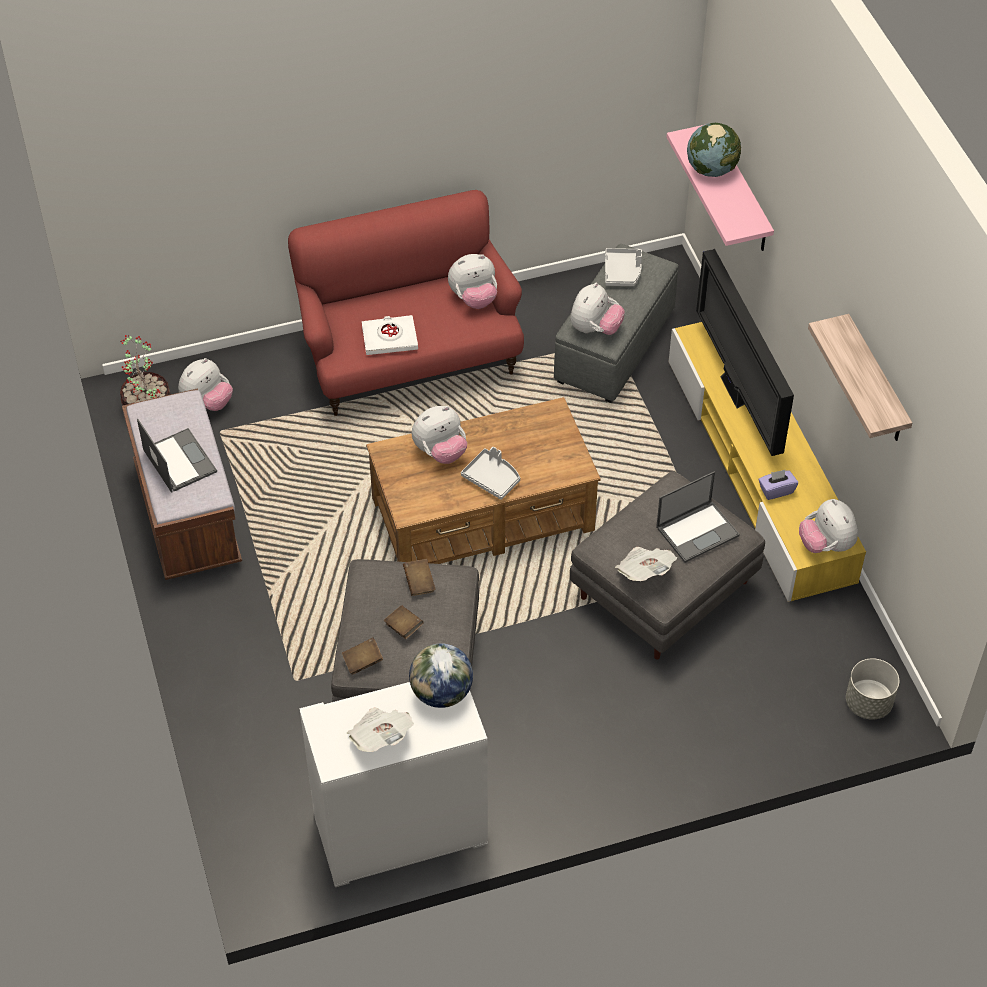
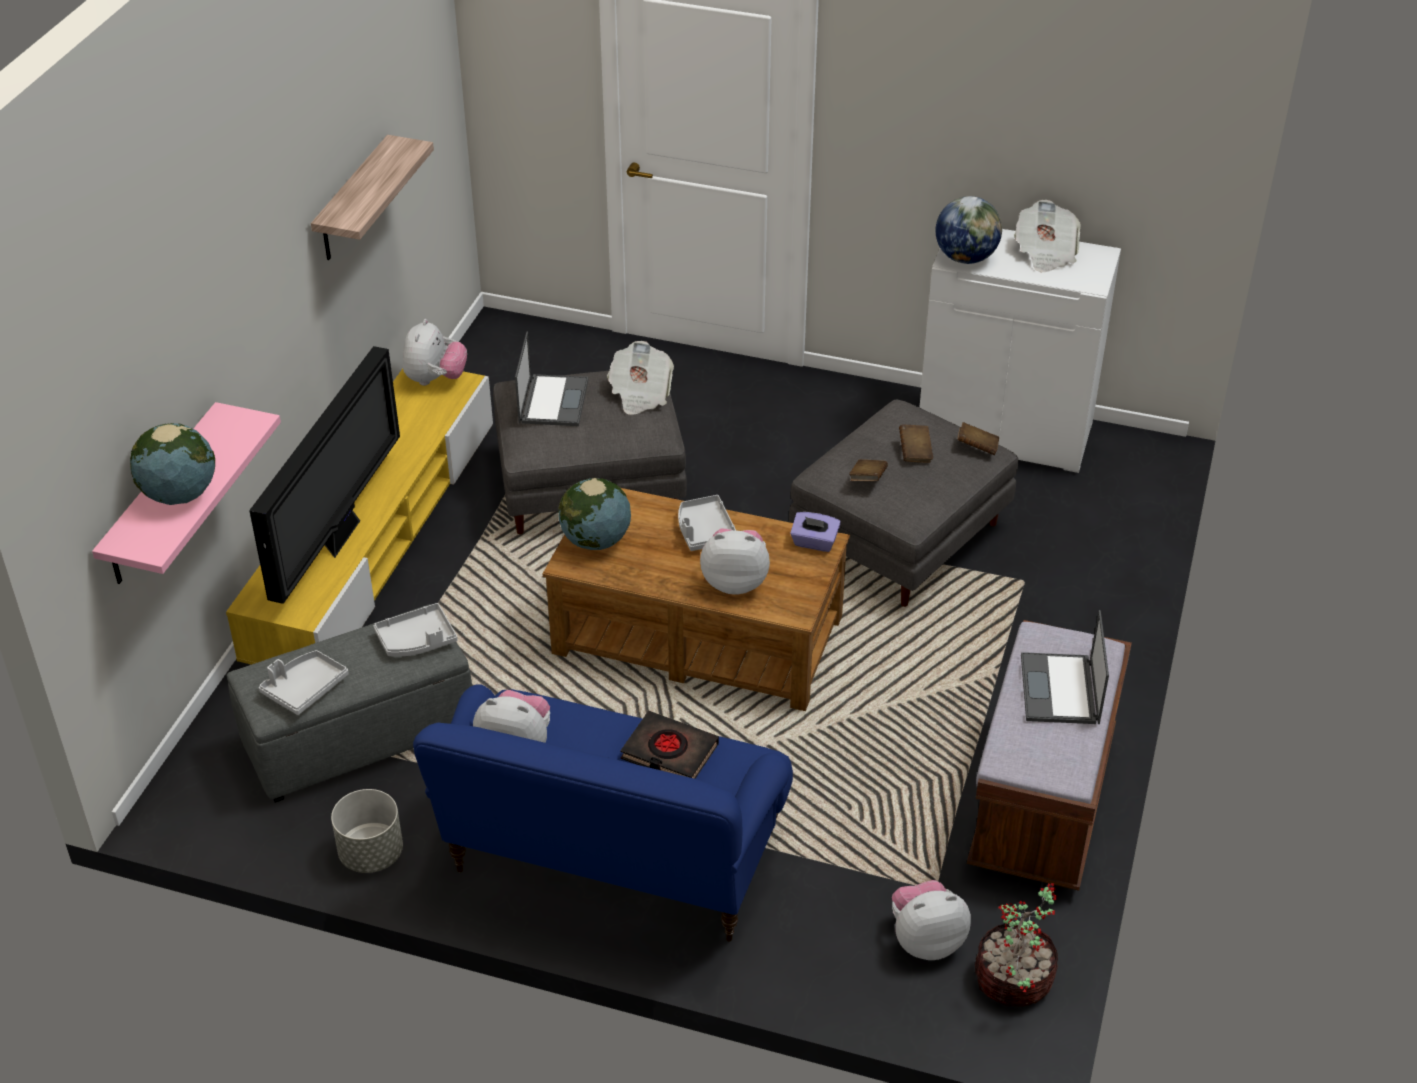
camera: 145 degrees left, 10 degrees down
red sofa [288,190,524,416] -> blue sofa [413,684,793,942]
white book [362,315,418,355] -> black book [620,711,719,779]
plush toy [570,283,625,335] -> grey tray [374,603,458,657]
laptop [656,471,740,563] -> laptop turned 90 degrees clockwise [515,331,588,426]
purple tissue box [758,470,798,500] -> purple tissue box moved to [790,512,841,552]
grey planter [846,658,899,720] -> grey planter moved to [331,789,403,873]
none -> globe [558,478,631,550]

